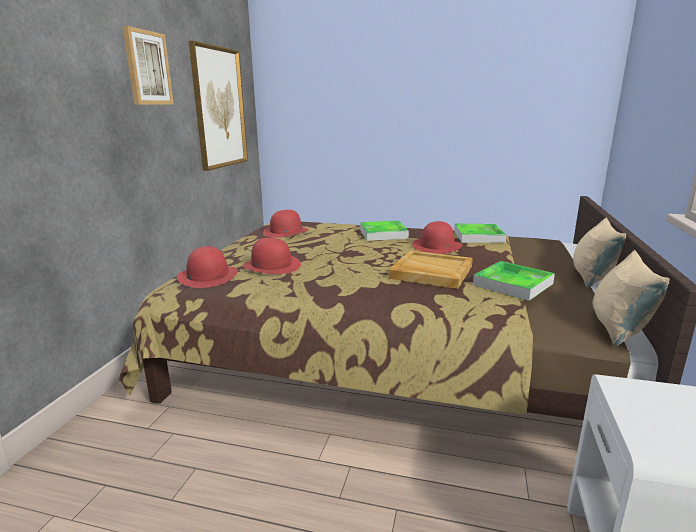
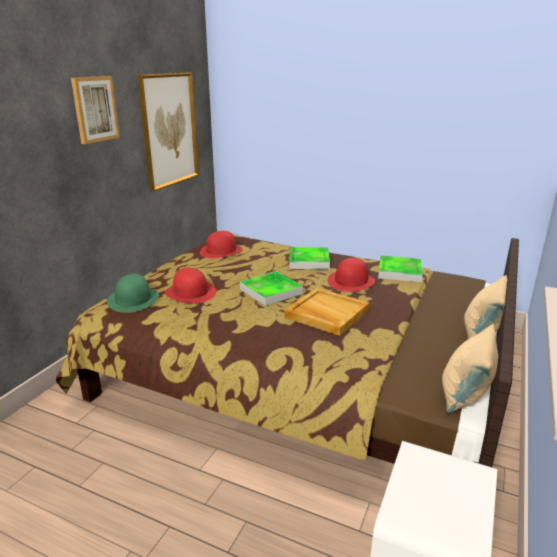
camera: 10 degrees right, 5 degrees up
red hat [177,246,238,288] -> green hat [107,274,159,313]
tray [473,261,555,301] -> tray moved to [240,271,303,306]

